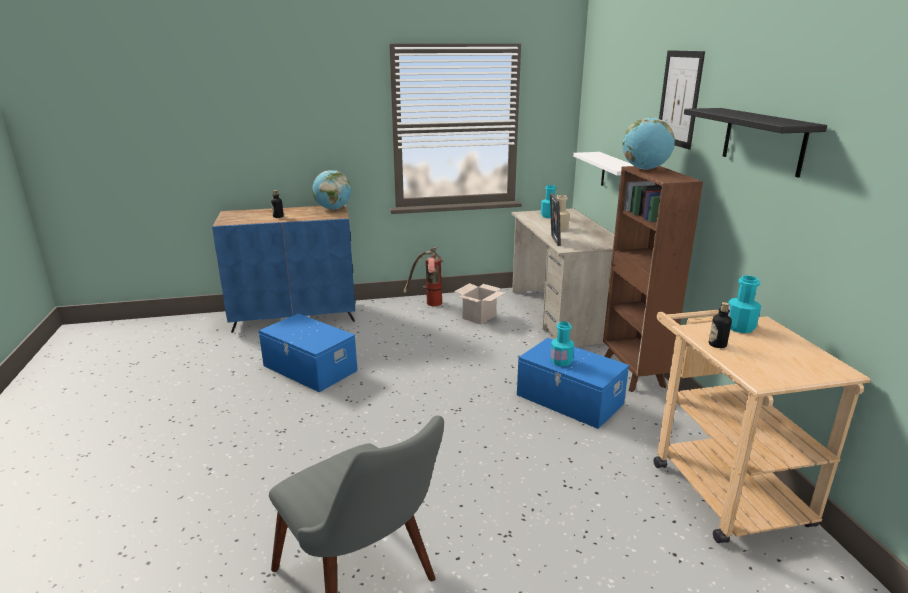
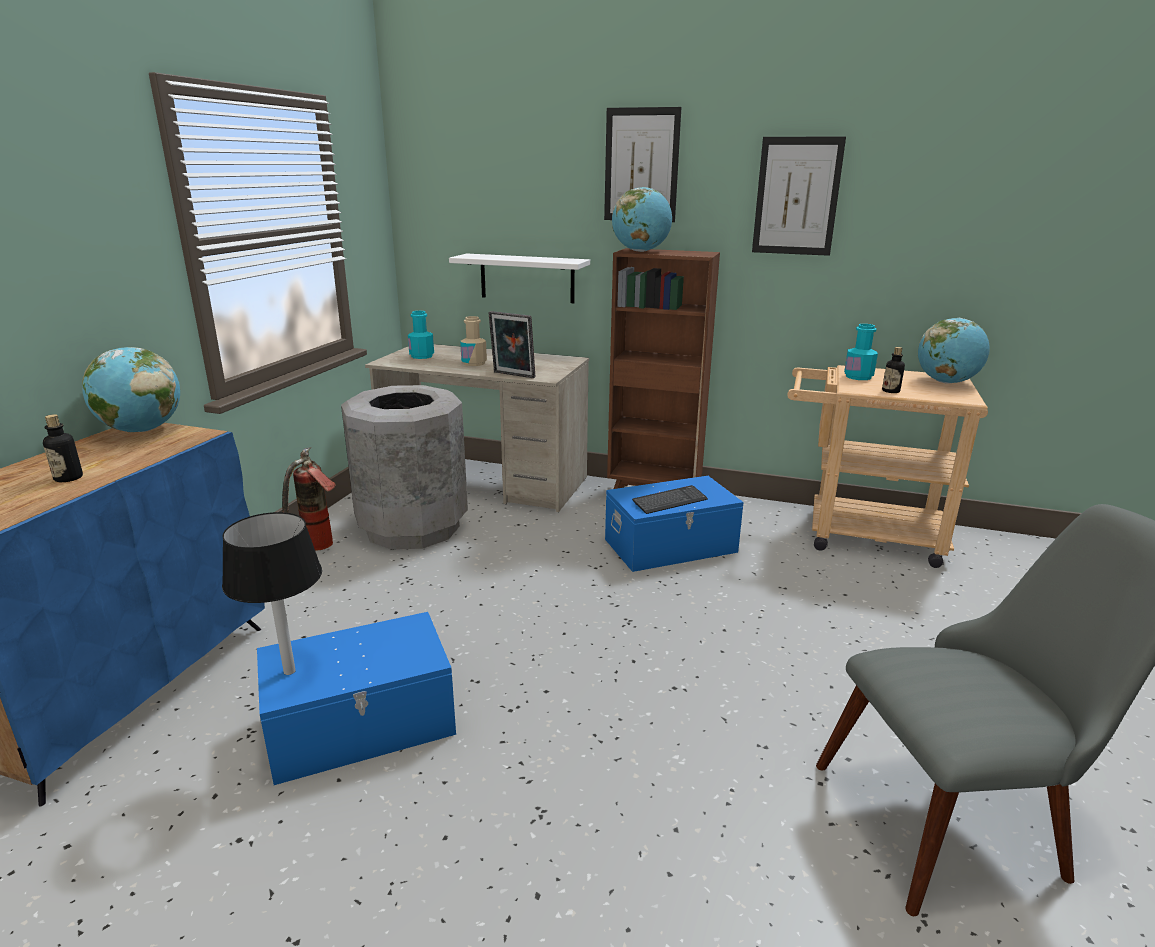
camera: 60 degrees left, 0 degrees up
cardboard box [454,283,506,325] -> grey trash can [341,385,468,550]
turquoise bottle [550,322,574,366] -> keyboard [632,485,708,514]
black shelf [684,108,827,177] -> picture [752,137,846,256]
none -> black table lamp [222,512,322,675]
none -> globe [918,318,990,384]

